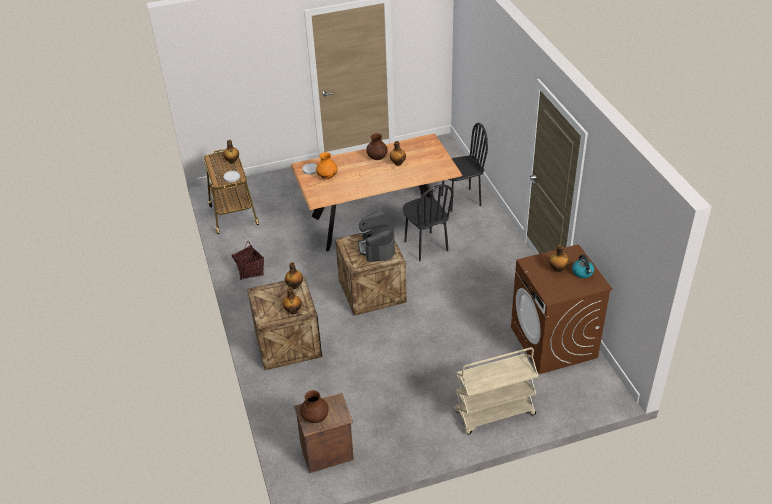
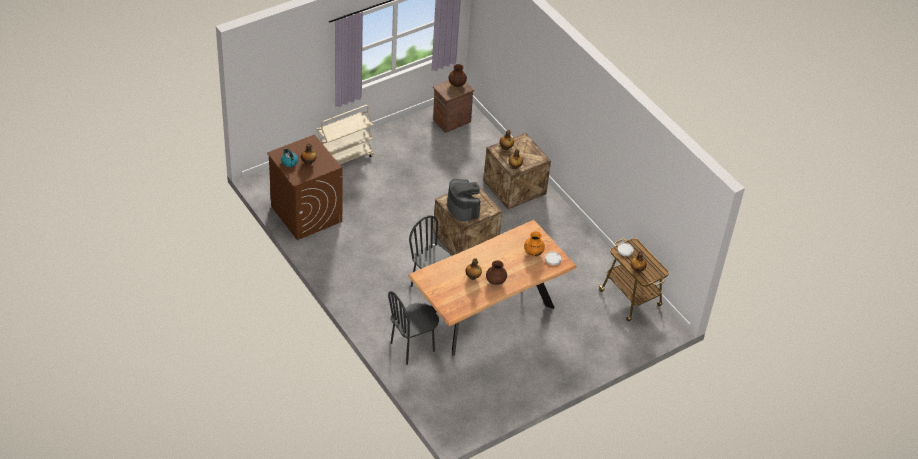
camera: 160 degrees right, 5 degrees up
basket [232,241,264,280] -> none

